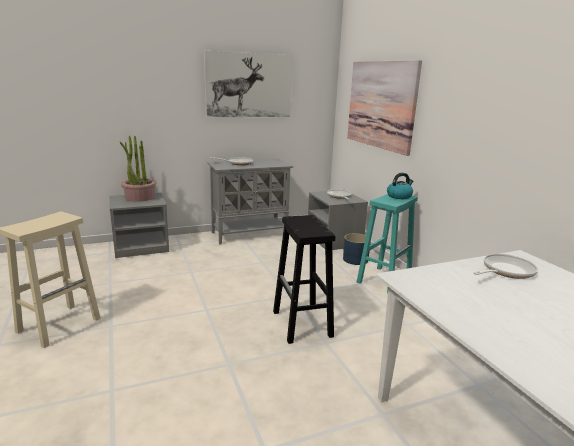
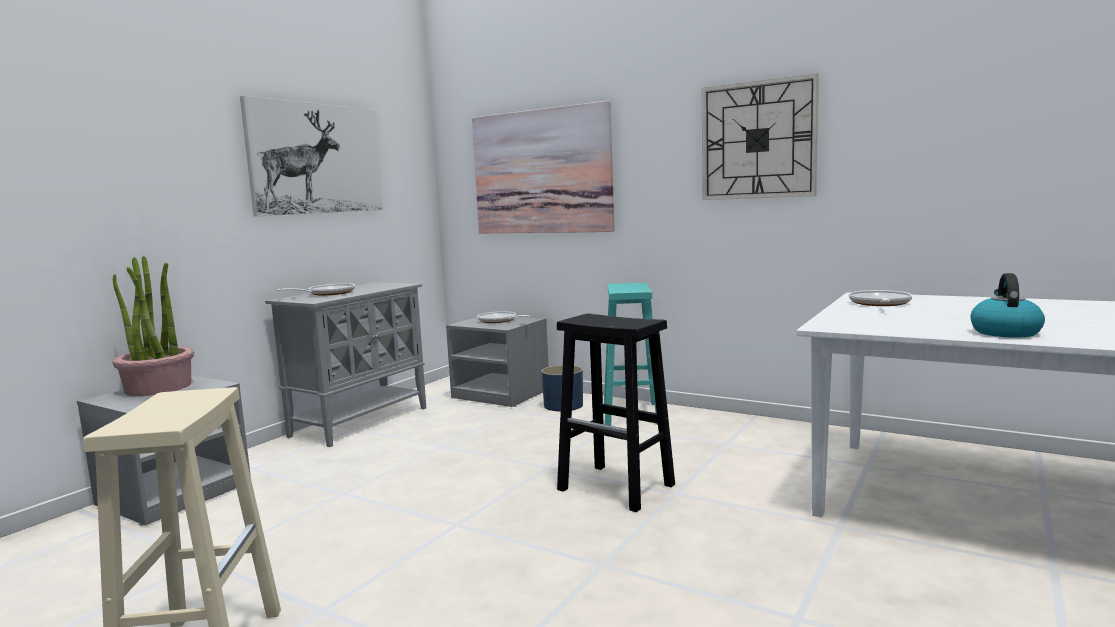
camera: 35 degrees left, 10 degrees down
kettle [387,173,413,199] -> kettle moved to [971,273,1045,338]
none -> wall clock [702,73,819,200]

